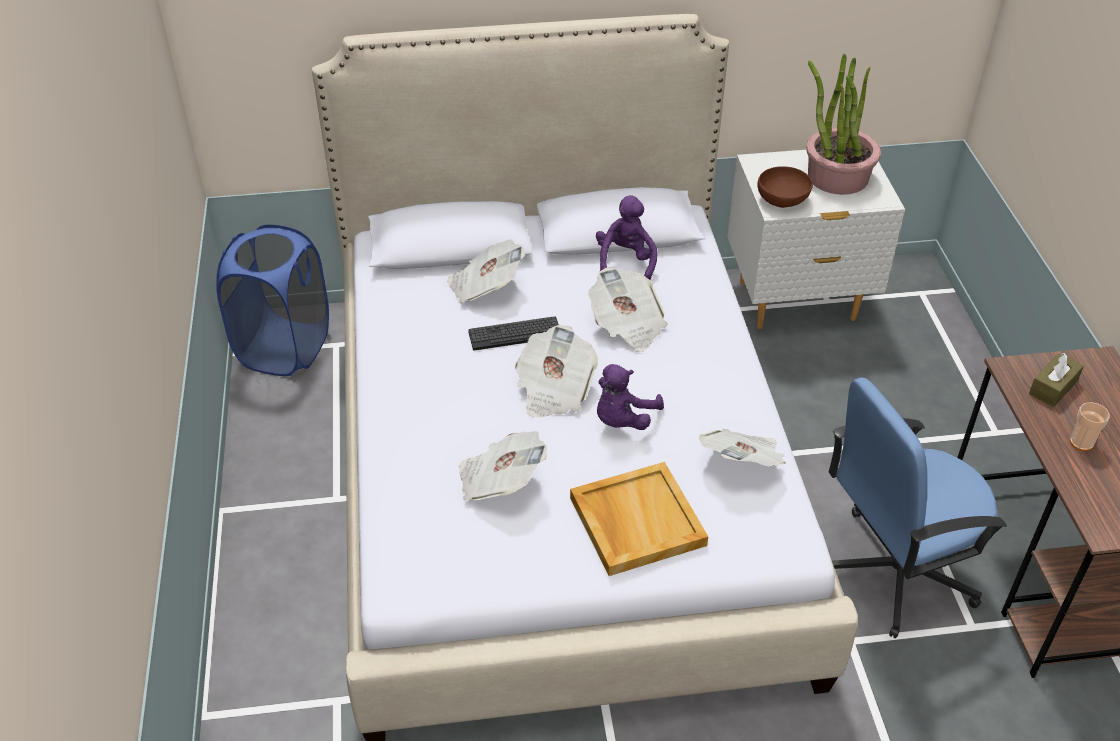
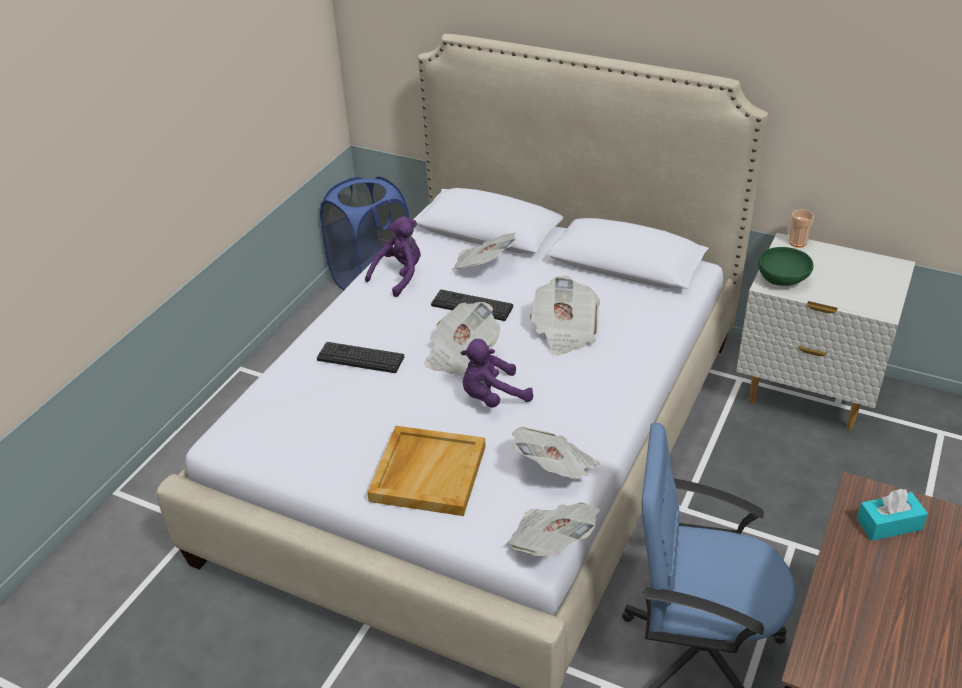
camera: 35 degrees right, 5 degrees down
newspaper [459,431,547,500] -> newspaper moved to [506,502,600,556]
purple plush toy [596,196,658,280] -> purple plush toy moved to [365,216,421,297]
brown bowl [757,166,813,208] -> green bowl [758,247,813,286]
potted plant [806,54,881,195] -> none
brown tissue box [1029,353,1084,407] -> turquoise tissue box [857,489,928,541]
cup [1070,402,1110,451] -> cup moved to [789,210,814,247]
none -> keyboard [317,342,404,373]

